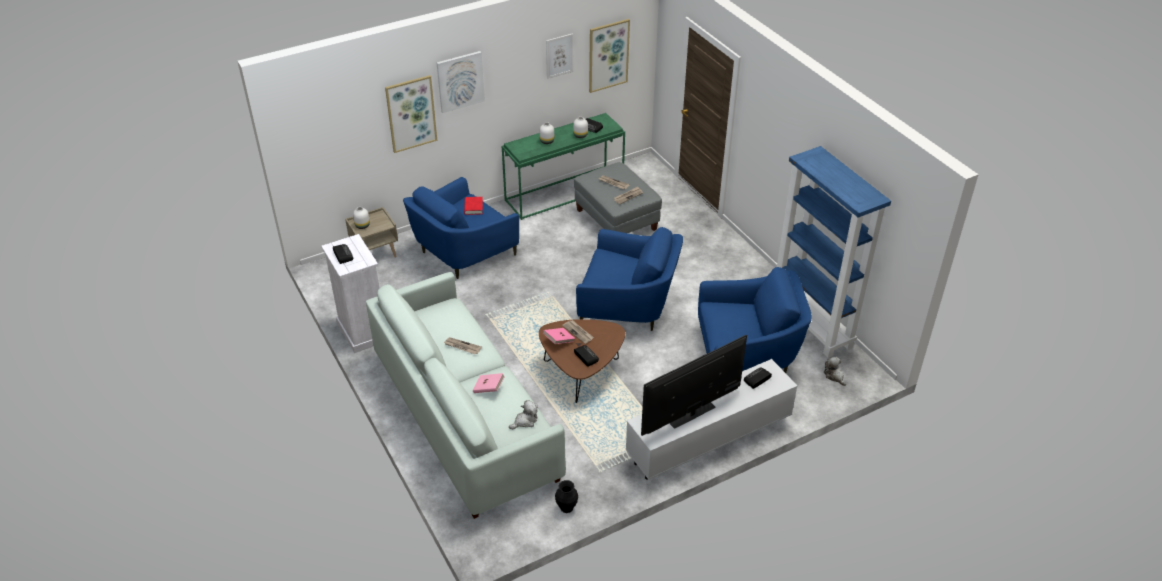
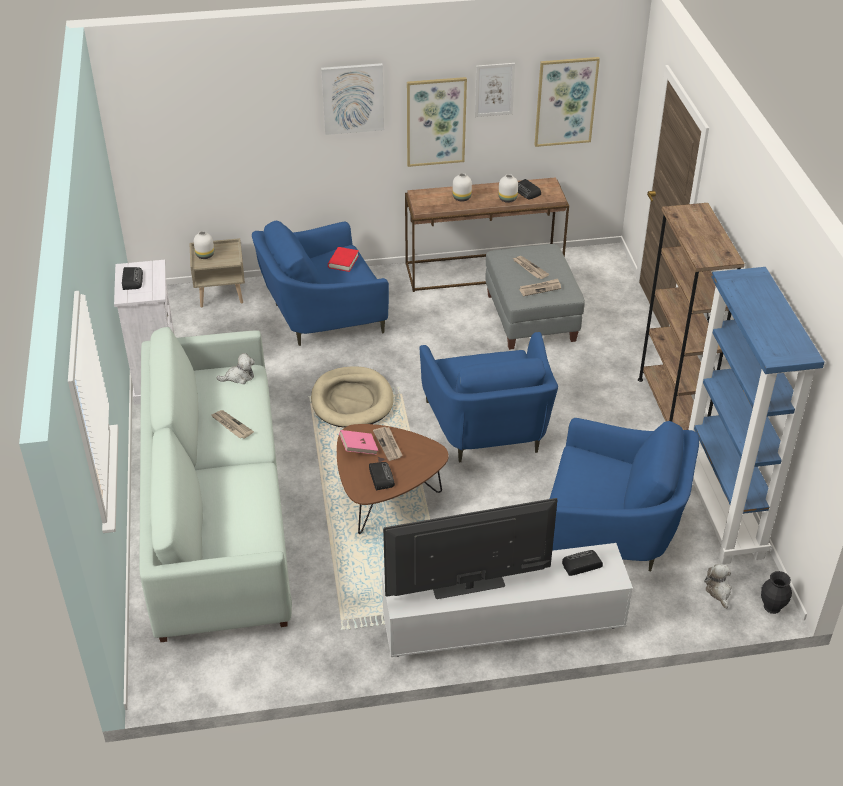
camera: 20 degrees right, 0 degrees up
picture [385,75,437,153] -> picture moved to [407,77,467,167]
pink book [473,373,505,393] -> none
green console table [502,113,625,220] -> brown console table [405,177,569,292]
plush toy [509,400,538,429] -> plush toy moved to [216,353,255,384]
black vase [555,480,578,513] -> black vase moved to [761,571,792,614]
blue armchair [576,227,683,331] -> blue armchair turned 45 degrees clockwise [420,332,558,462]
none -> beige dog bed [311,366,394,428]
none -> brown bookcase [638,203,745,430]

